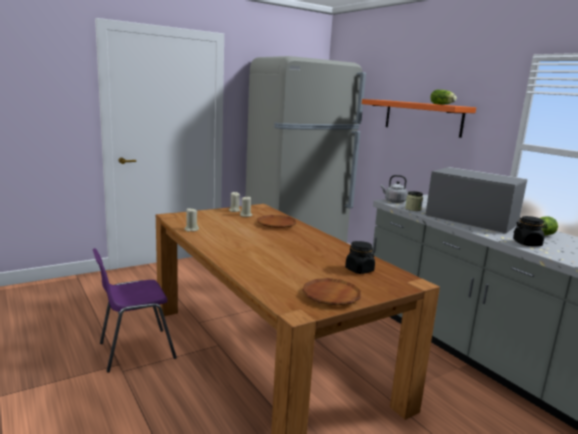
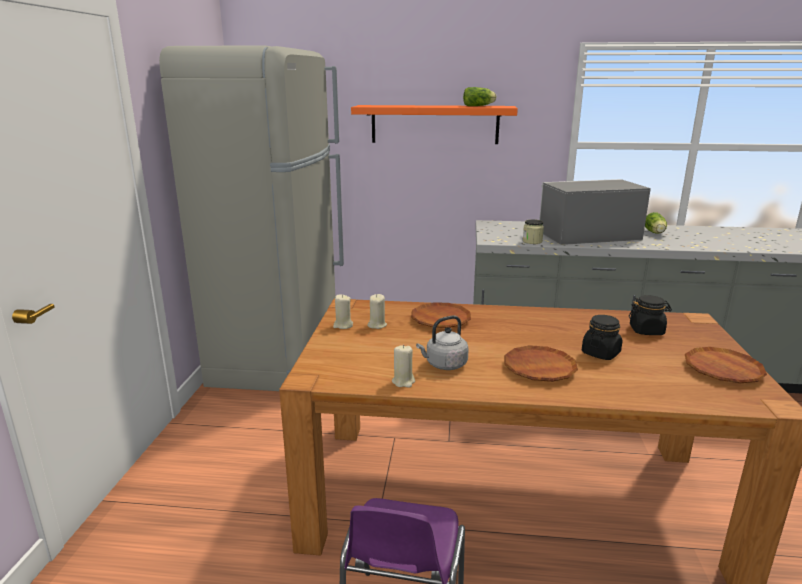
camera: 50 degrees left, 5 degrees up
grey kettle [381,175,408,203] -> grey kettle moved to [416,316,469,370]
black jar [513,216,547,246] -> black jar moved to [582,315,622,360]
none -> brown plate [504,345,578,382]

